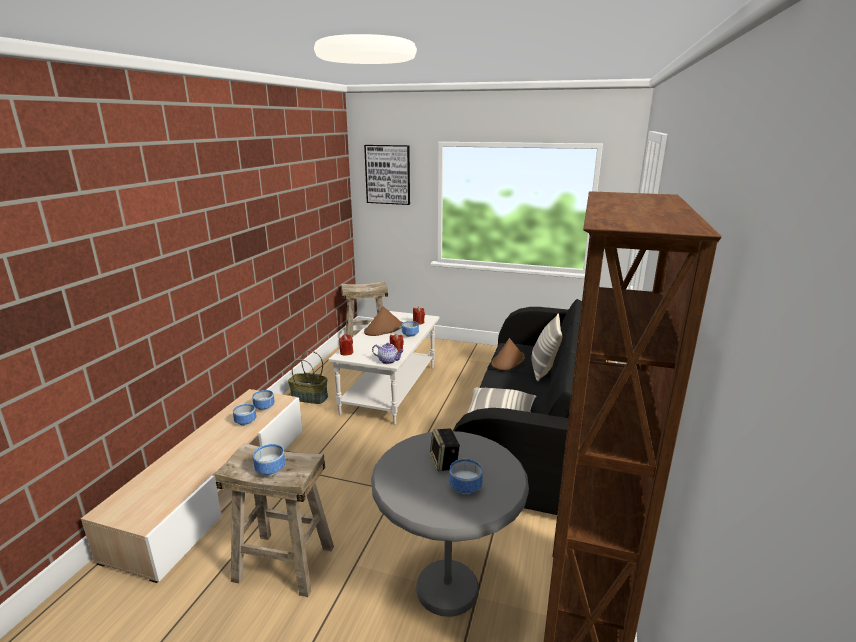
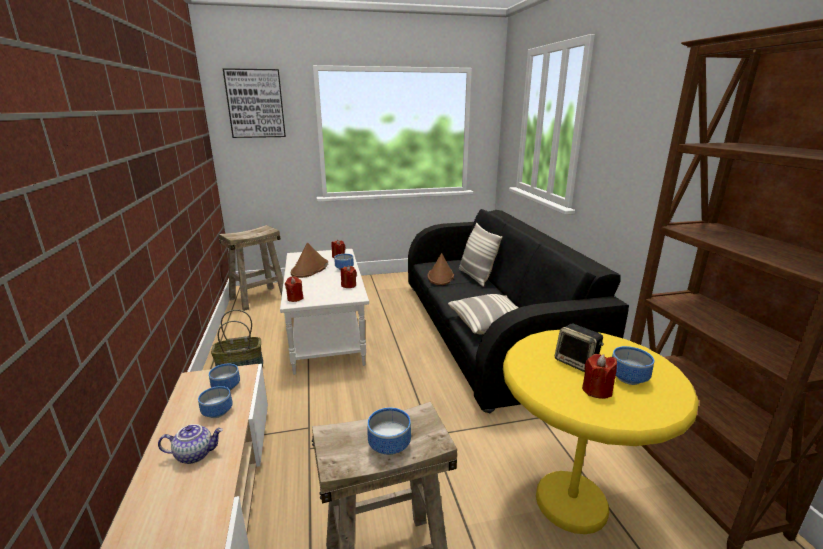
camera: 30 degrees left, 0 degrees up
grey side table [371,431,529,617] -> yellow side table [503,330,699,534]
teapot [372,343,404,364] -> teapot moved to [158,424,223,464]
none -> red candle [582,354,617,399]

